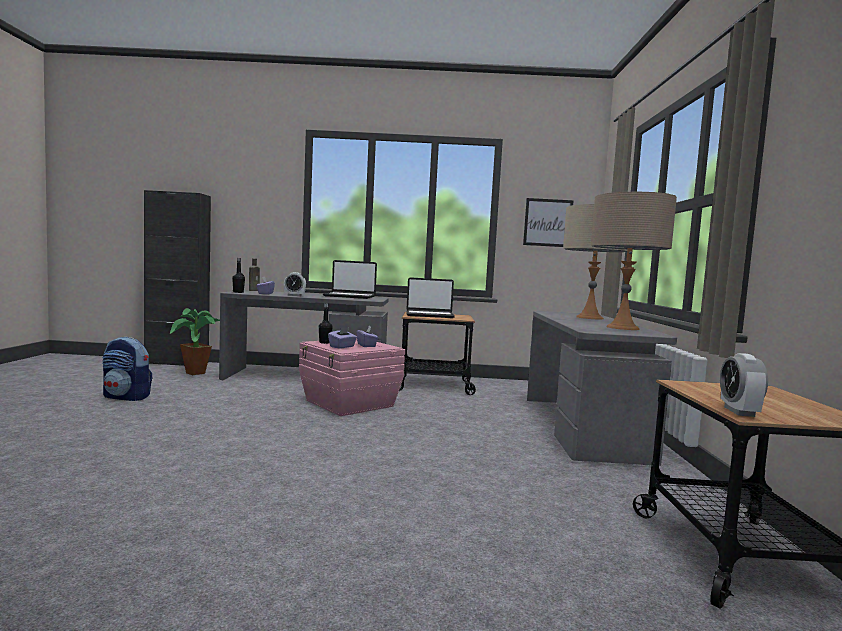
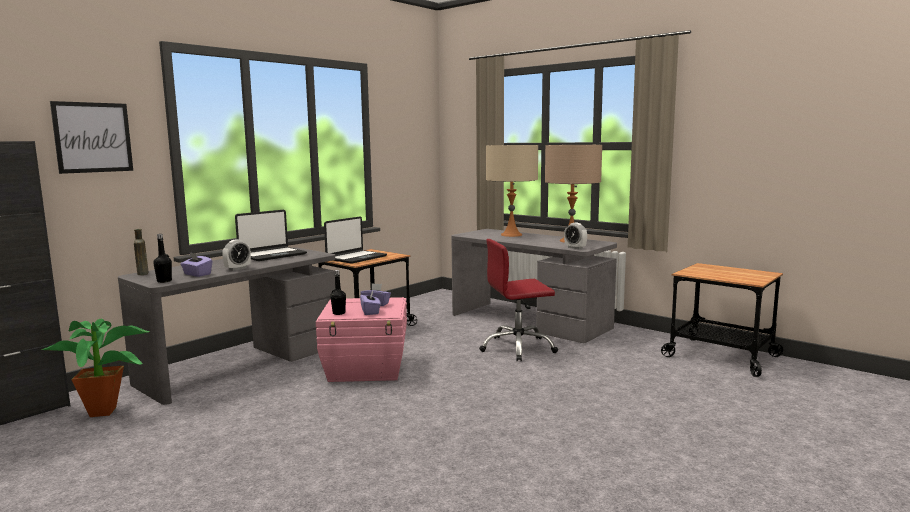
camera: 50 degrees left, 5 degrees up
backpack [102,337,152,401] -> none
picture [523,198,574,247] -> picture moved to [50,101,133,174]
alarm clock [720,353,768,417] -> alarm clock moved to [564,223,587,249]
none -> red office chair [479,239,558,362]

